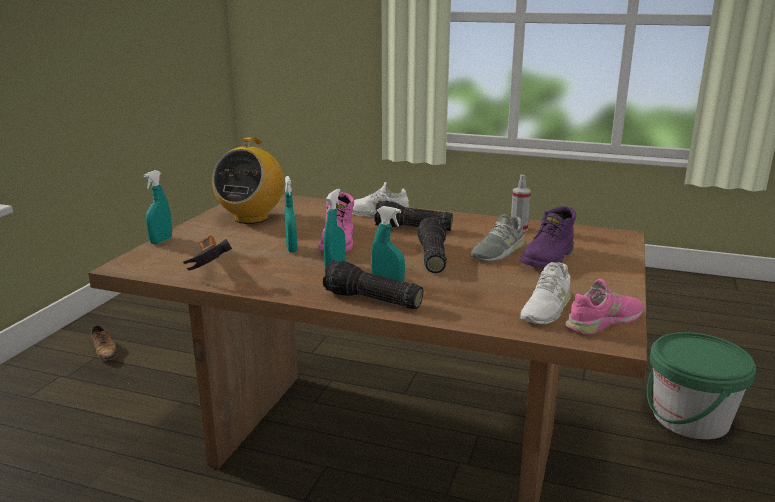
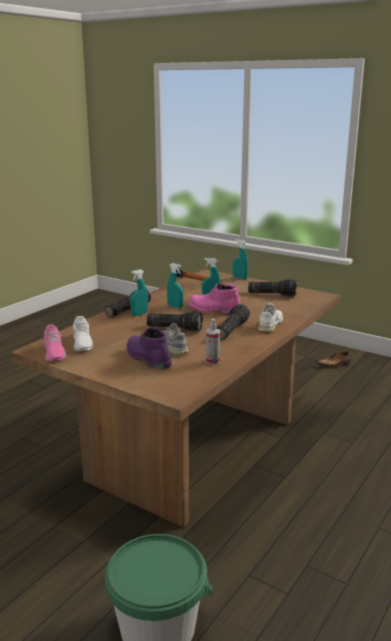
camera: 105 degrees right, 0 degrees up
radio [212,137,284,224] -> flashlight [248,279,297,296]
white shoe [520,262,571,324] -> white shoe turned 150 degrees counterclockwise [73,316,93,351]

